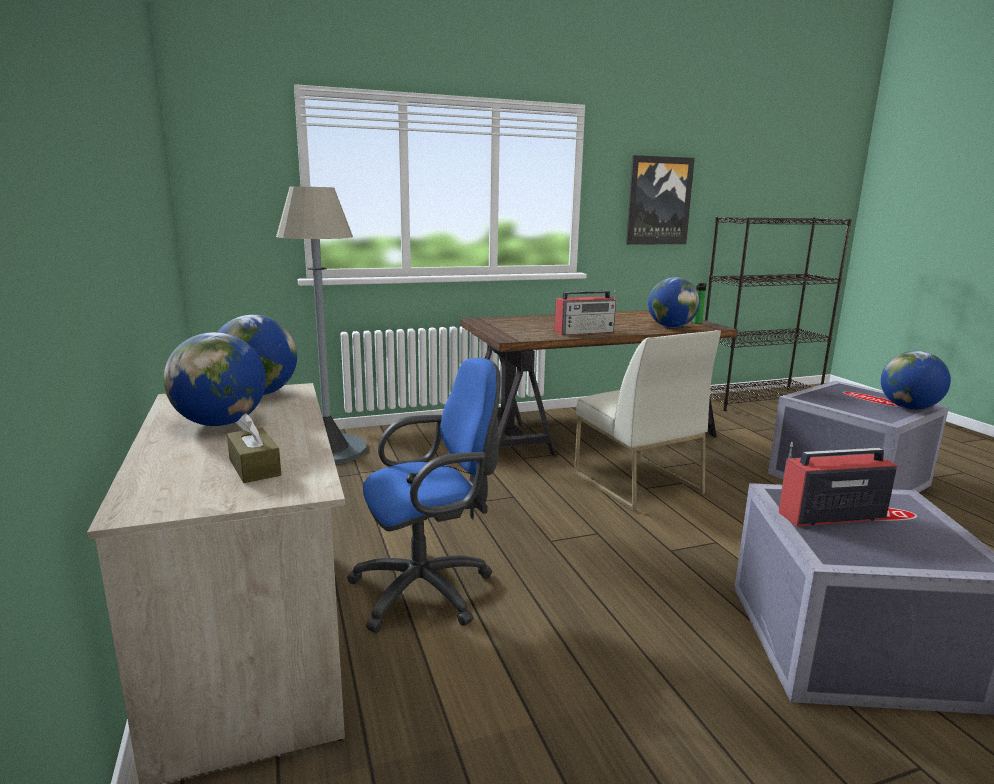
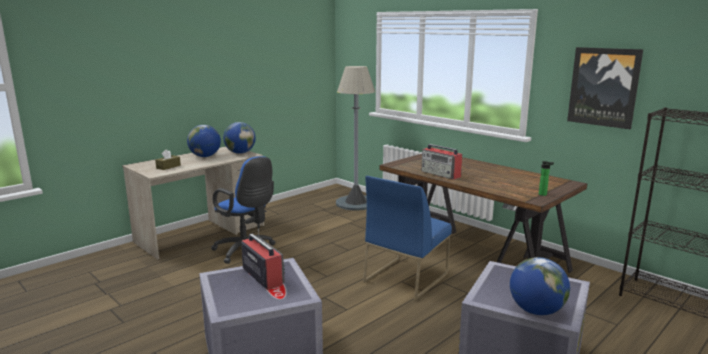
camera: 65 degrees right, 0 degrees up
white chair [574,330,721,512] -> blue chair [363,176,452,300]
globe [648,277,700,328] -> none

